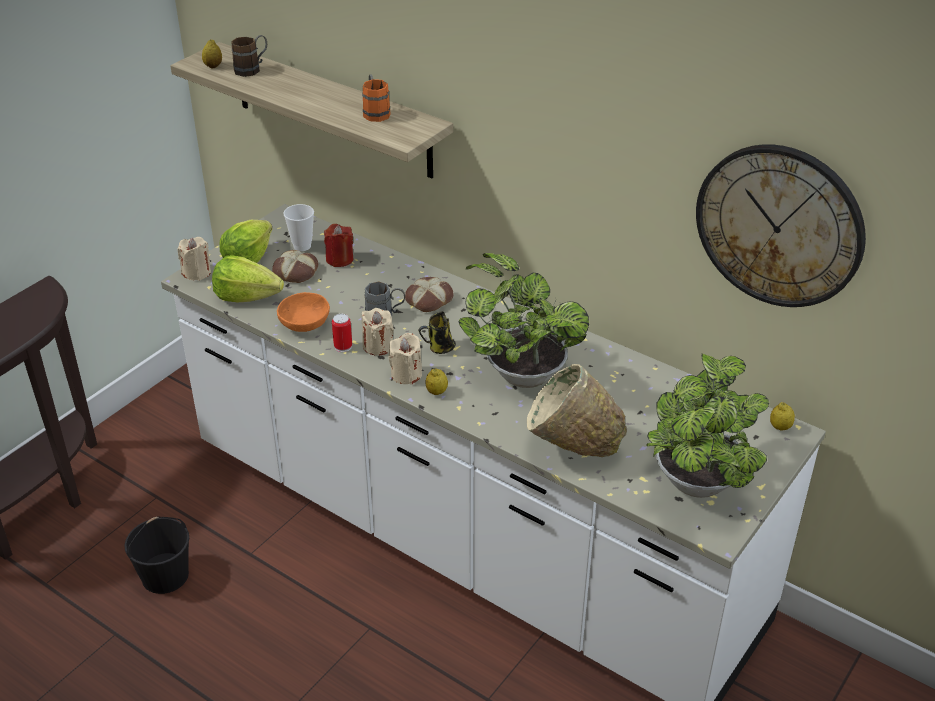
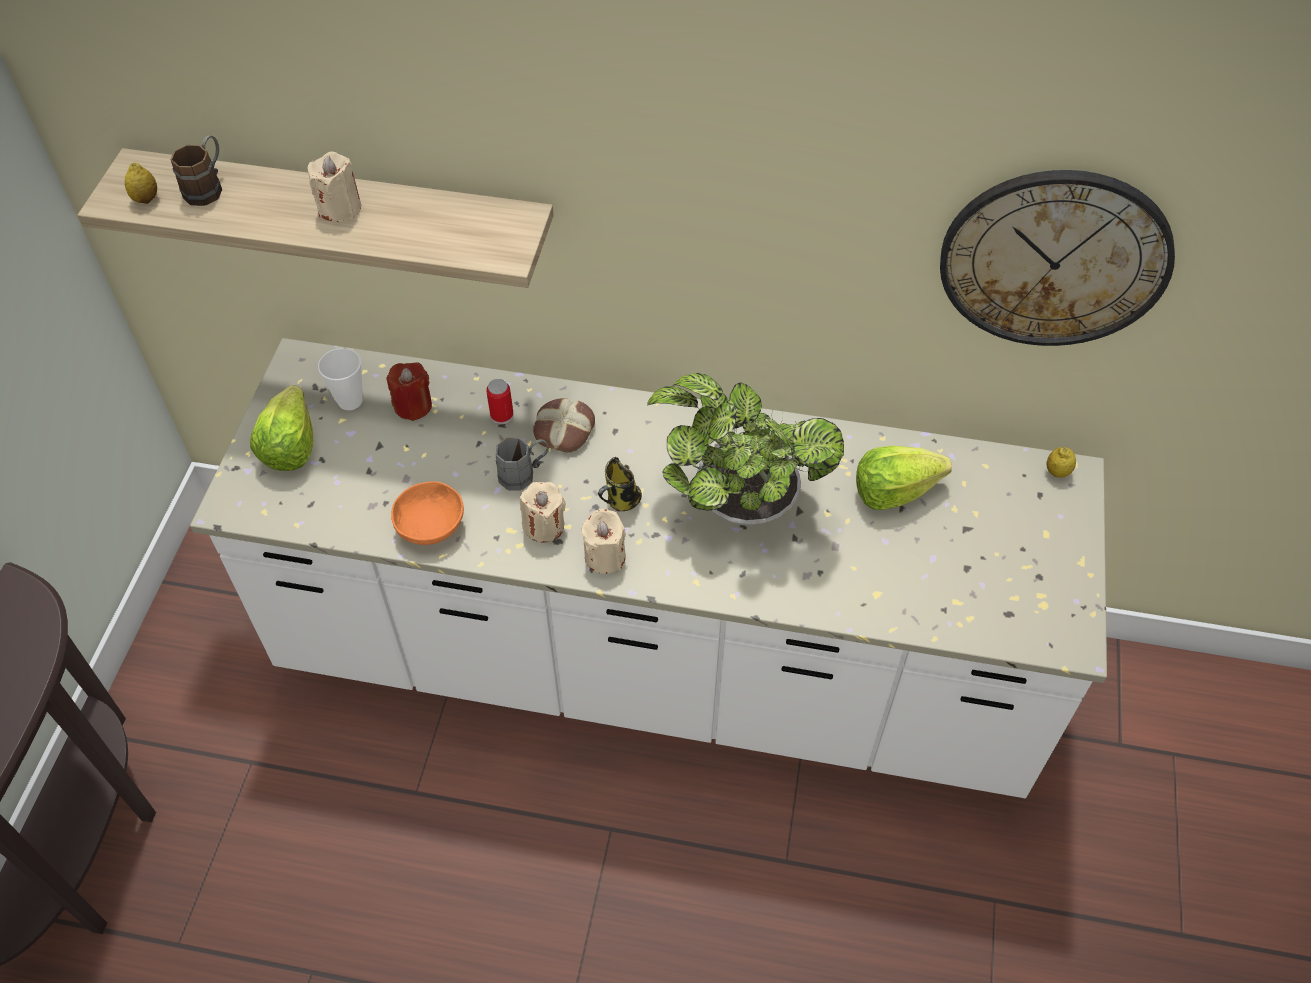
camera: 25 degrees left, 15 degrees up
black bucket [125,517,189,594] -> none
beige candle [177,237,211,281] -> beige candle moved to [308,152,361,222]
lettuce [212,255,284,302] -> lettuce moved to [856,446,952,510]
bread [272,250,319,283] -> none
can [332,314,352,352] -> can moved to [486,379,513,424]
orange mug [362,74,391,122] -> none
lemon [425,368,448,395] -> none
beige bowl [527,364,627,457] -> none
potted plant [646,354,769,498] -> none

